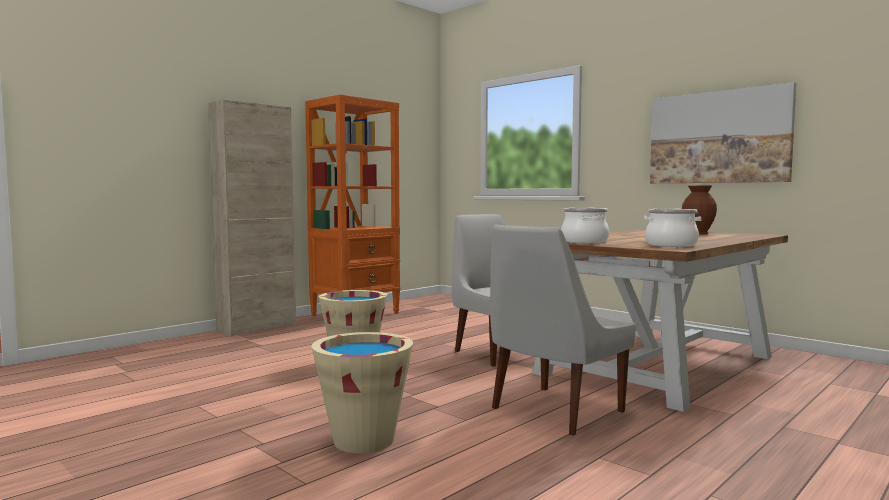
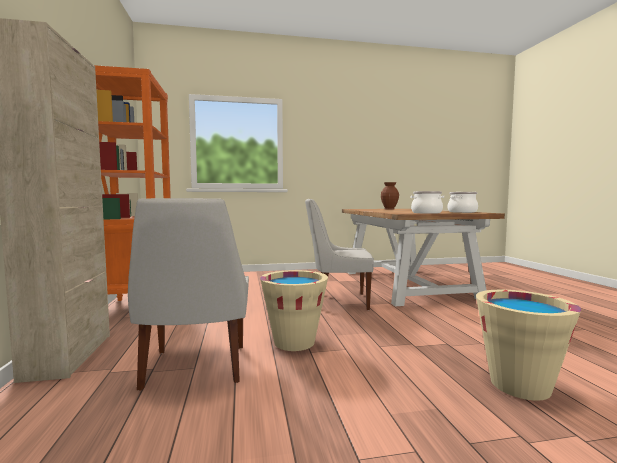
camera: 55 degrees left, 0 degrees up
white chair [490,225,636,436] -> white chair moved to [128,198,249,391]
picture [650,82,796,184] -> none

